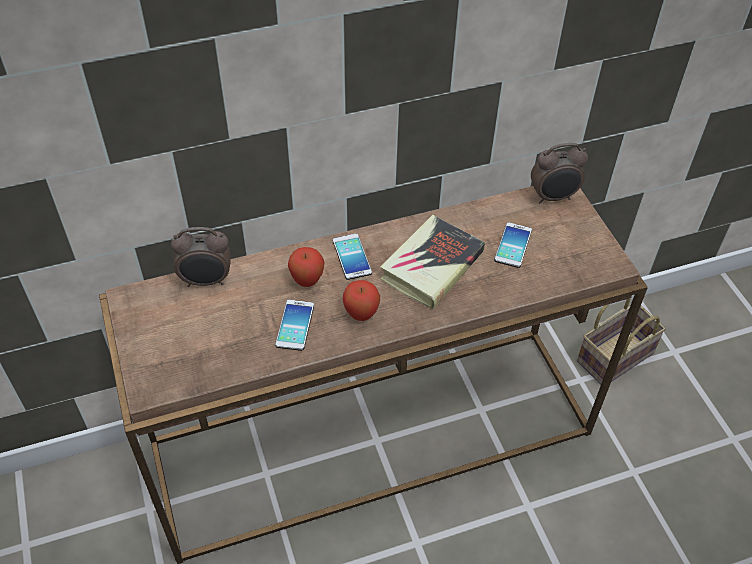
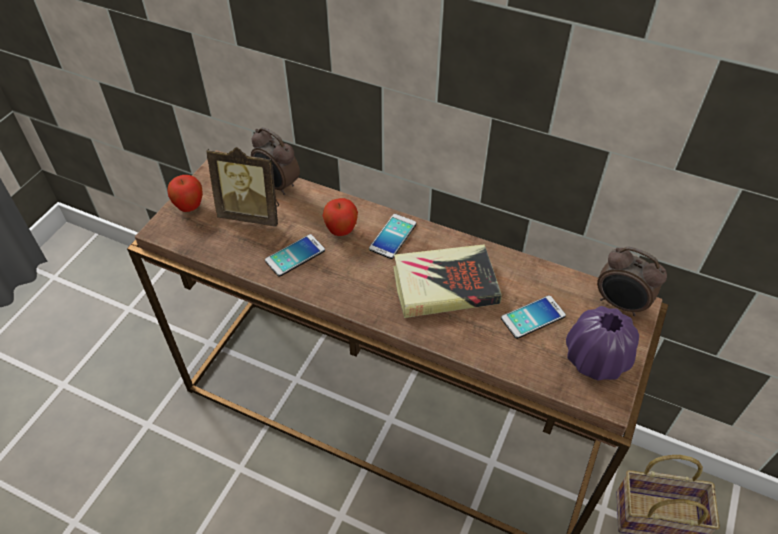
camera: 45 degrees right, 0 degrees up
apple [343,280,380,321] -> apple moved to [168,175,203,212]
none -> picture frame [206,147,279,227]
none -> purple vase [566,306,639,381]

